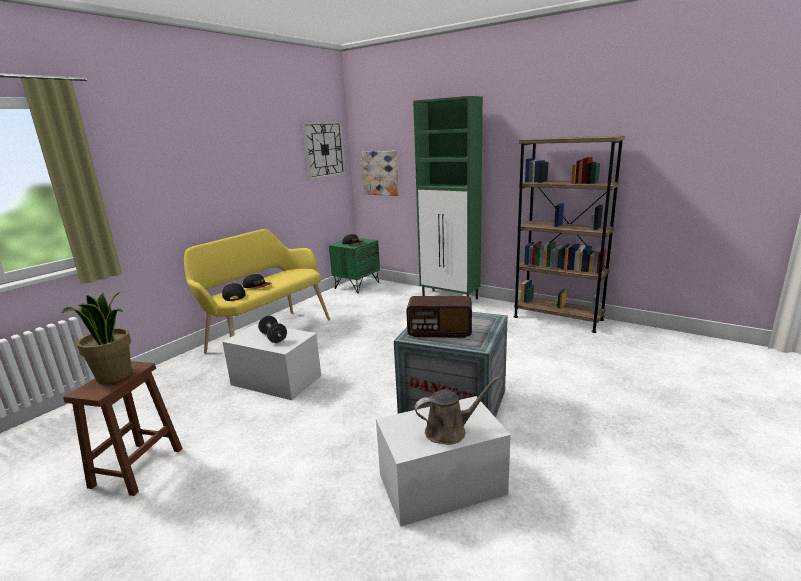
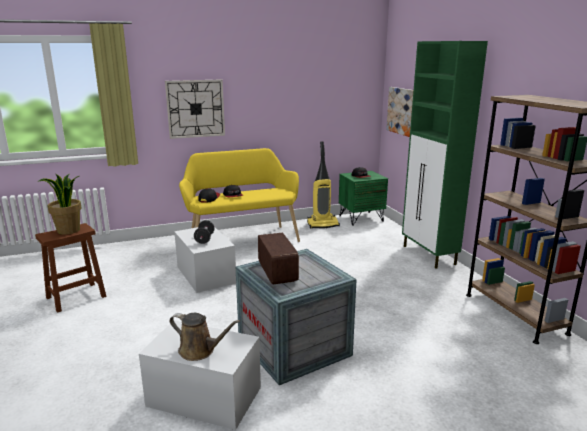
camera: 35 degrees right, 0 degrees up
wall clock [302,122,345,180] -> wall clock moved to [165,80,225,139]
radio [406,296,472,338] -> radio turned 150 degrees counterclockwise [258,233,299,284]
none -> vacuum cleaner [307,141,340,228]

